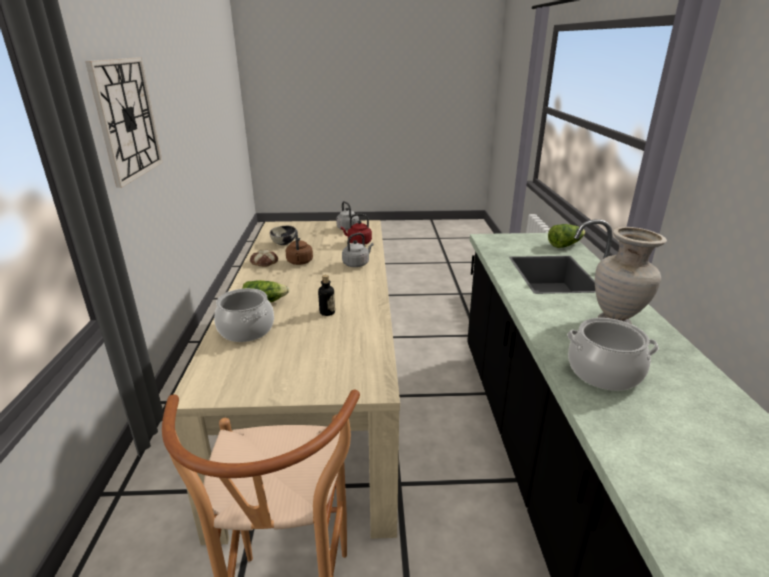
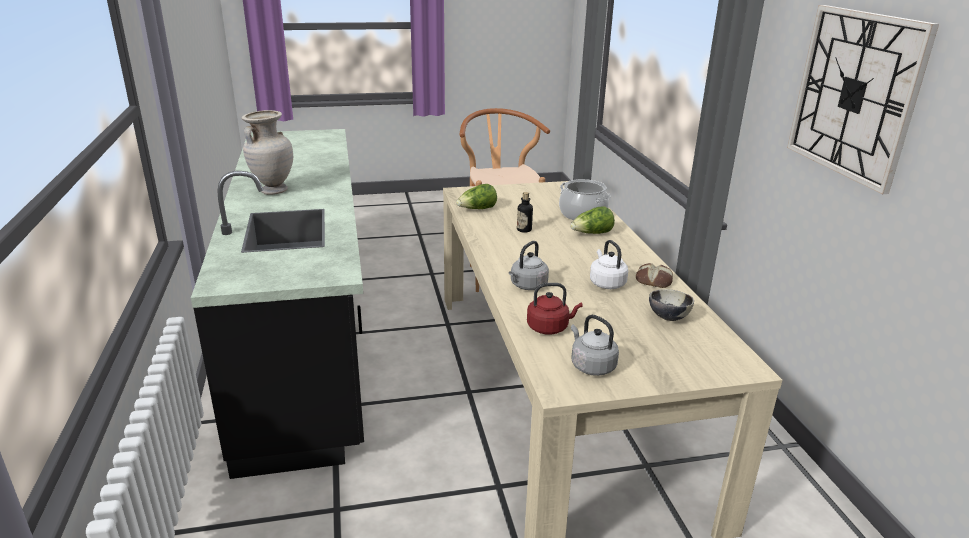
camera: 170 degrees right, 0 degrees up
brown kettle [285,230,313,265] -> white kettle [590,240,628,289]
lettuce [548,224,586,248] -> lettuce moved to [456,184,497,209]
cooking pot [567,318,659,391] -> none

